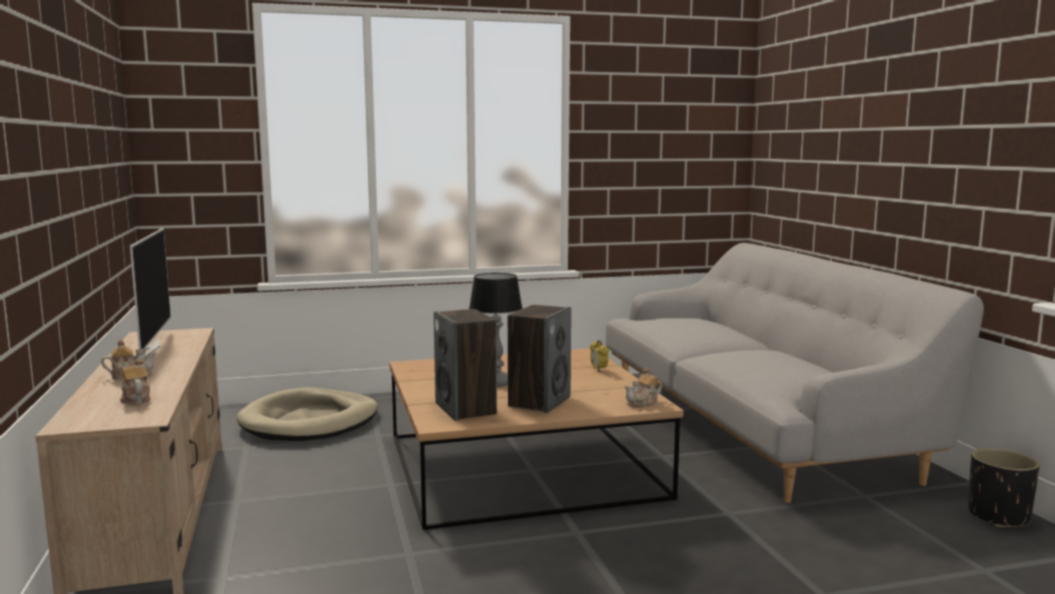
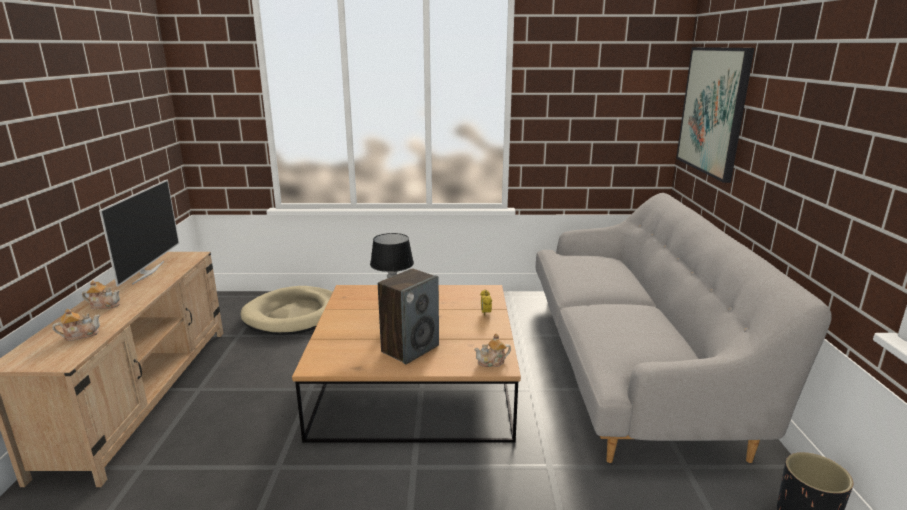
camera: 15 degrees right, 10 degrees up
teapot [120,358,150,404] -> teapot turned 75 degrees clockwise [53,309,100,341]
speaker [434,309,497,421] -> none
none -> picture [676,47,754,183]

